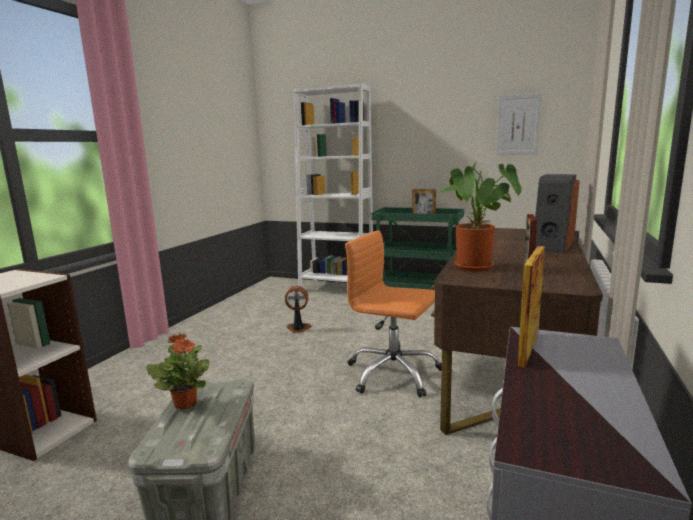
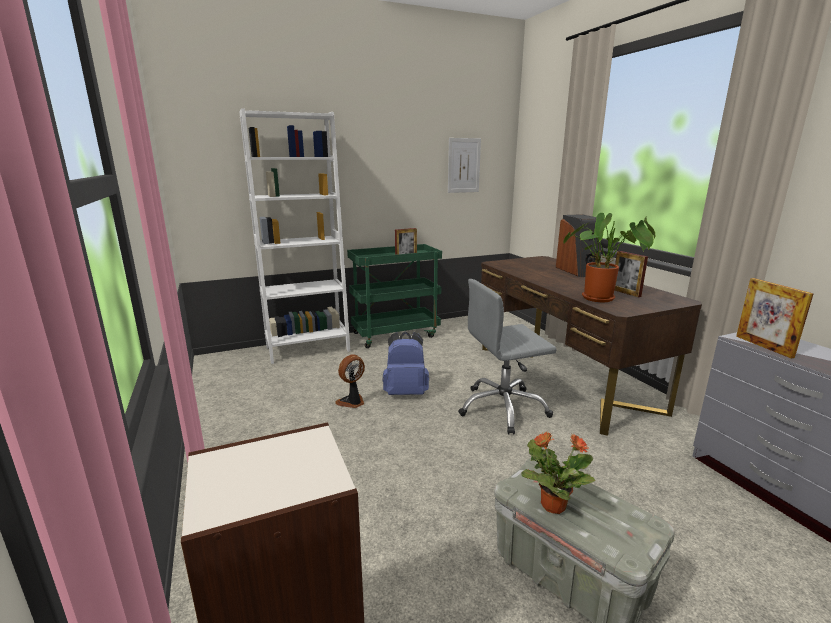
camera: 45 degrees left, 5 degrees up
orange office chair [345,231,442,397] -> grey office chair [458,279,557,435]
none -> blue backpack [383,331,429,395]

